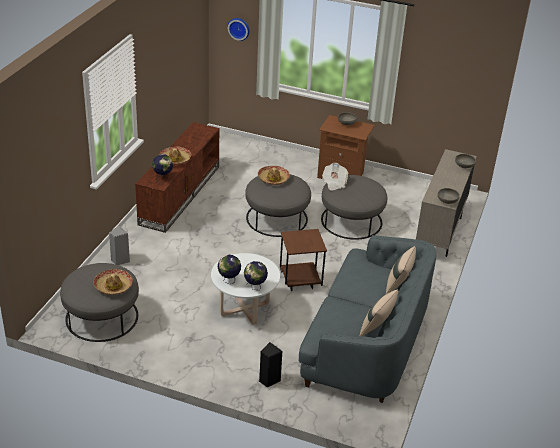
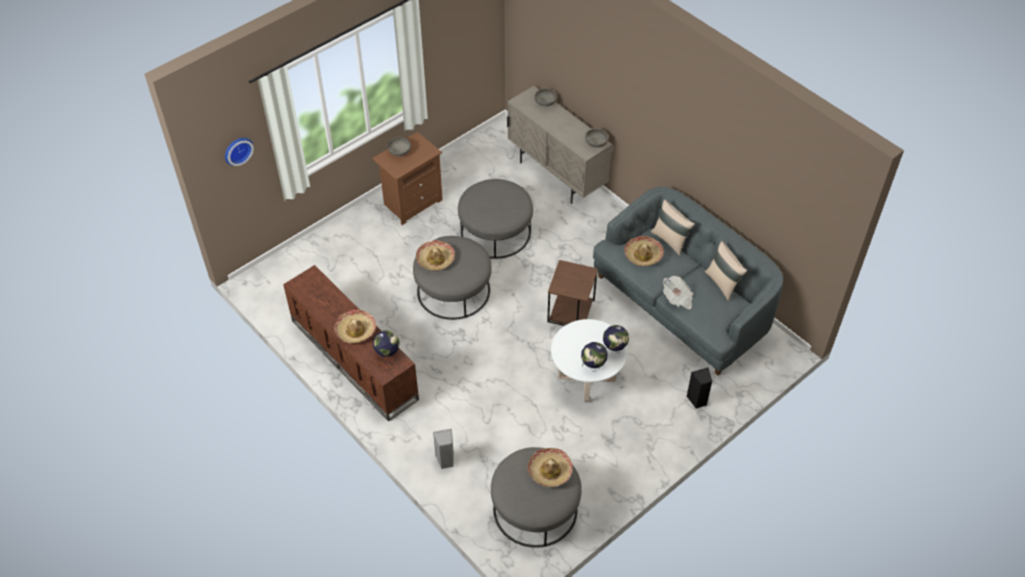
camera: 60 degrees left, 15 degrees up
newspaper [322,163,348,190] -> newspaper moved to [663,276,693,309]
none -> hat [624,236,664,266]

